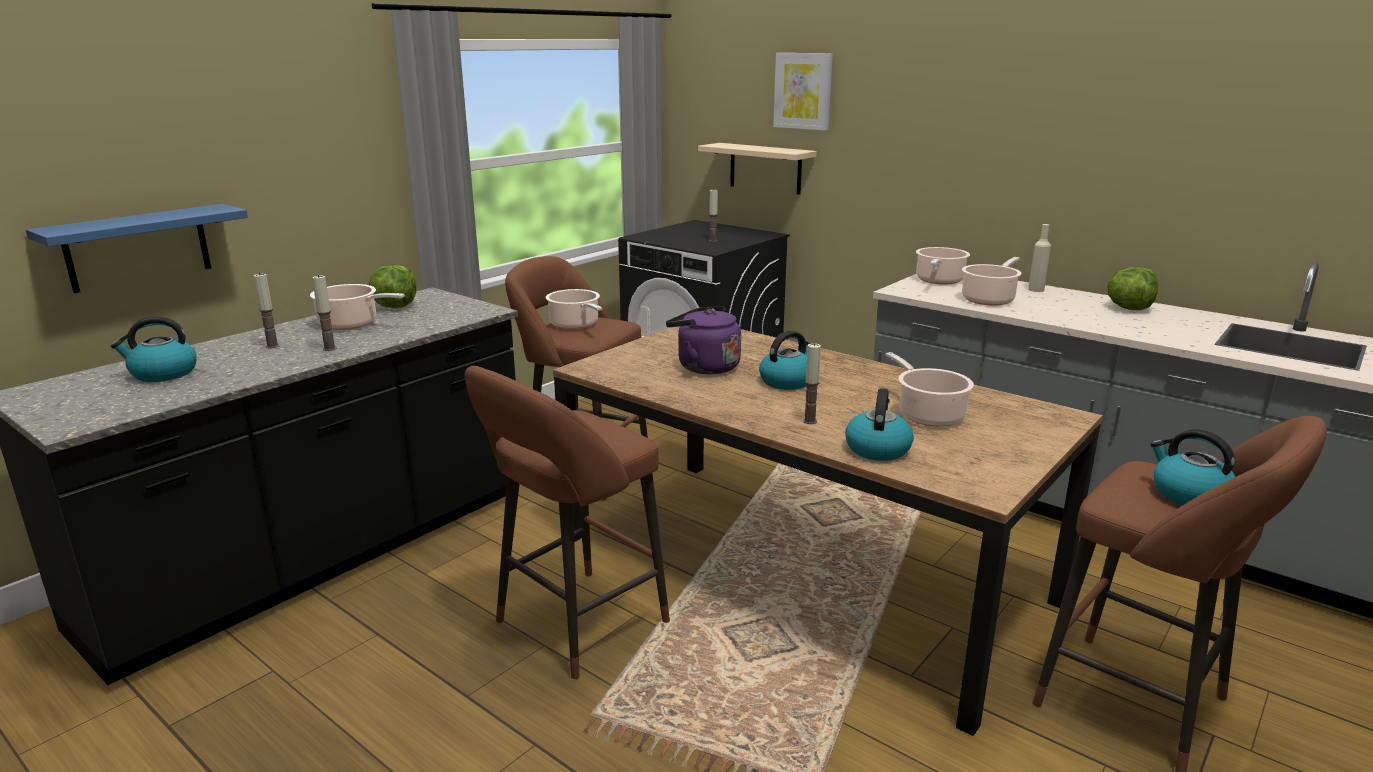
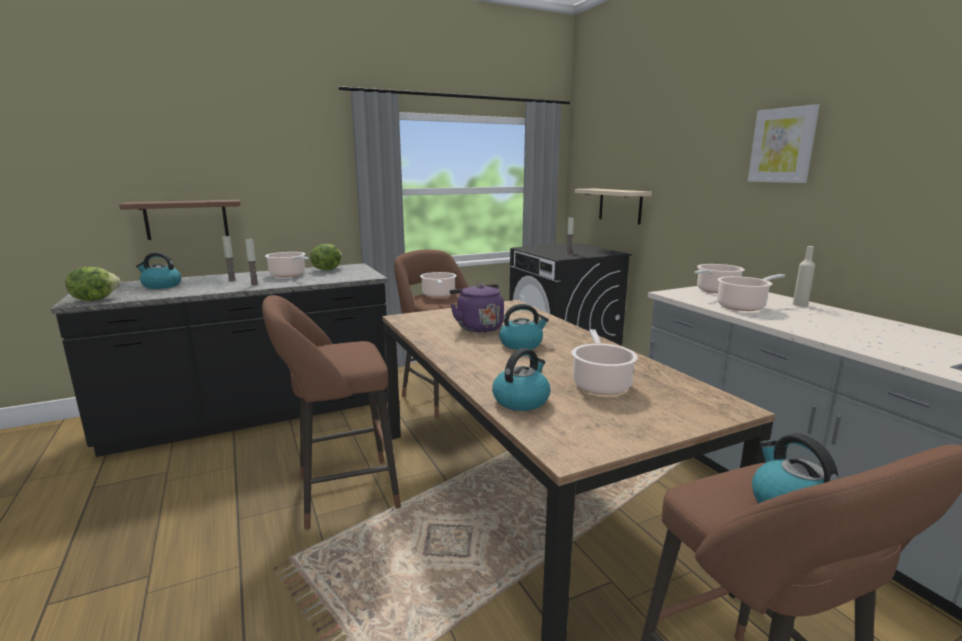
camera: 25 degrees right, 5 degrees down
blue shelf [26,204,248,293] -> brown shelf [119,200,240,240]
picture [773,53,833,131] -> picture moved to [748,104,820,183]
candle [803,343,821,424] -> none
lettuce [1107,267,1158,310] -> lettuce moved to [65,266,121,301]

